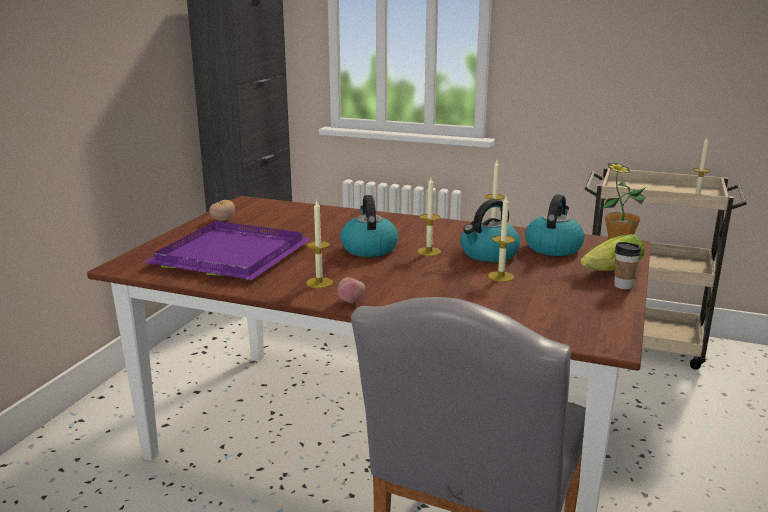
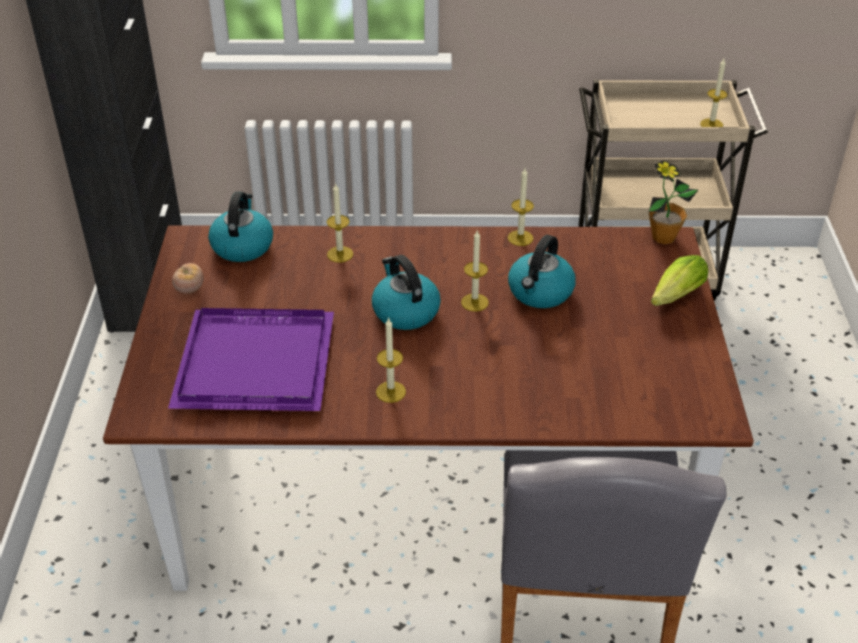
camera: 20 degrees left, 20 degrees up
apple [338,277,365,303] -> none
candle [488,196,515,282] -> candle moved to [327,183,353,263]
kettle [525,194,585,256] -> kettle moved to [208,191,273,262]
cup [614,242,641,289] -> none

